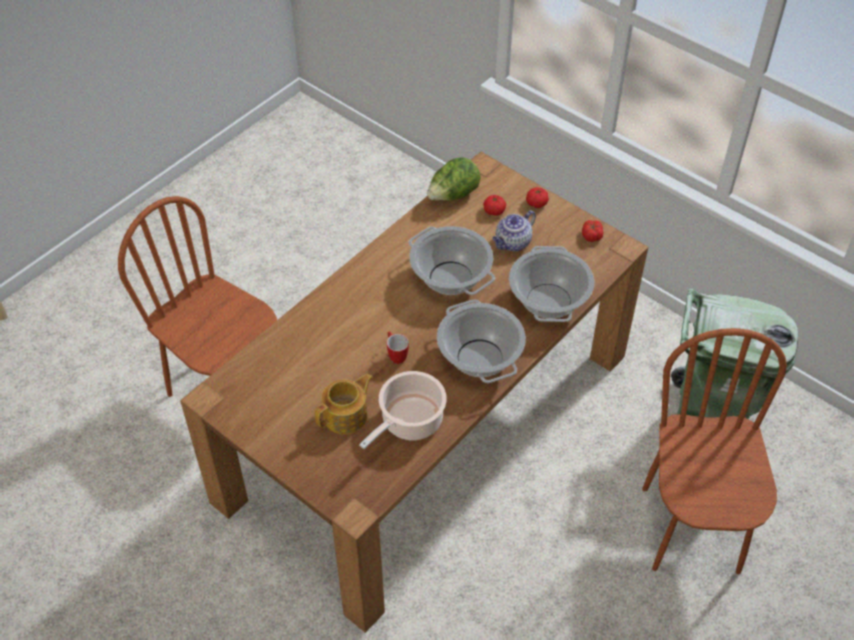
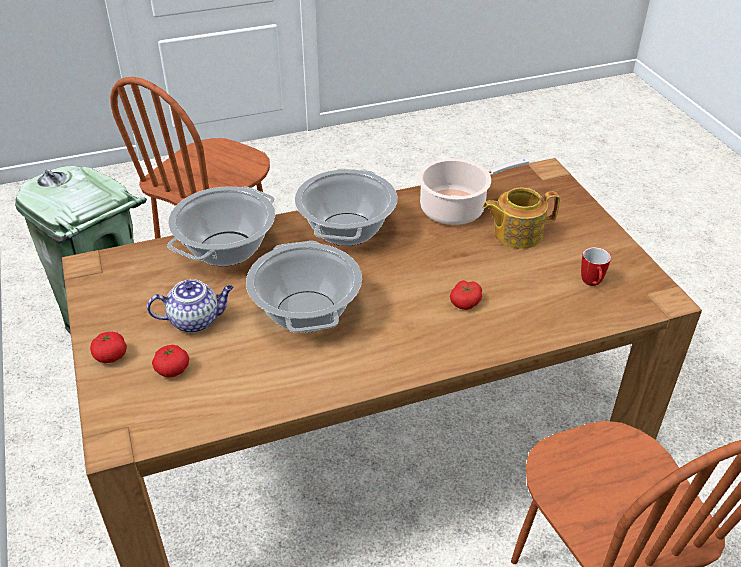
camera: 150 degrees left, 10 degrees down
mug [387,331,409,364] -> mug moved to [581,247,611,286]
lettuce [427,157,481,201] -> none
tomato [582,220,603,242] -> tomato moved to [450,280,482,310]

